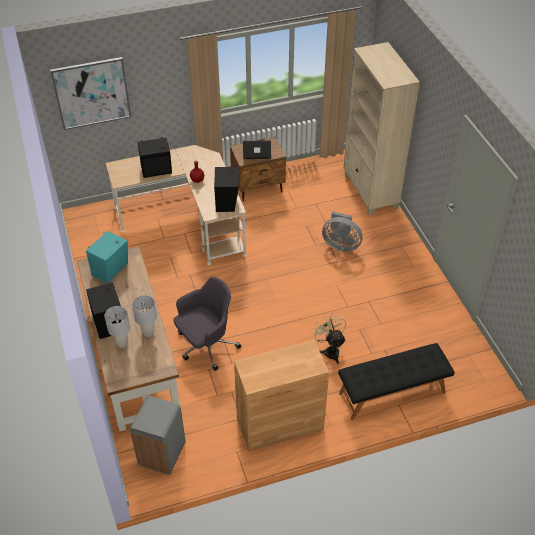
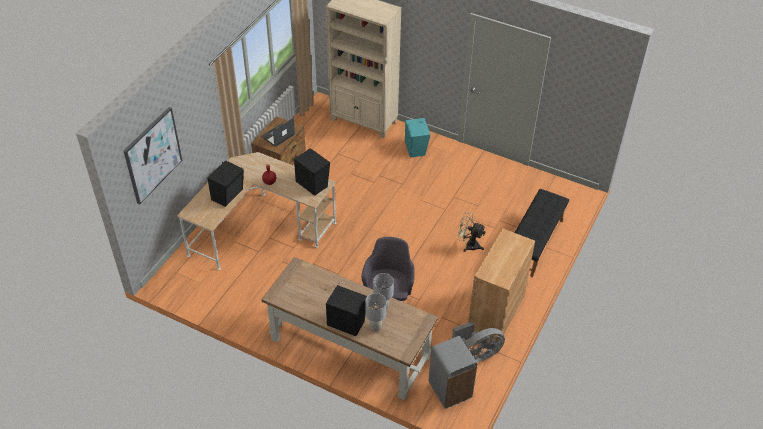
camera: 45 degrees left, 0 degrees up
turquoise speaker [86,231,128,283] -> turquoise speaker moved to [405,118,430,158]
grey fan [322,211,363,252] -> grey fan moved to [452,321,505,362]

